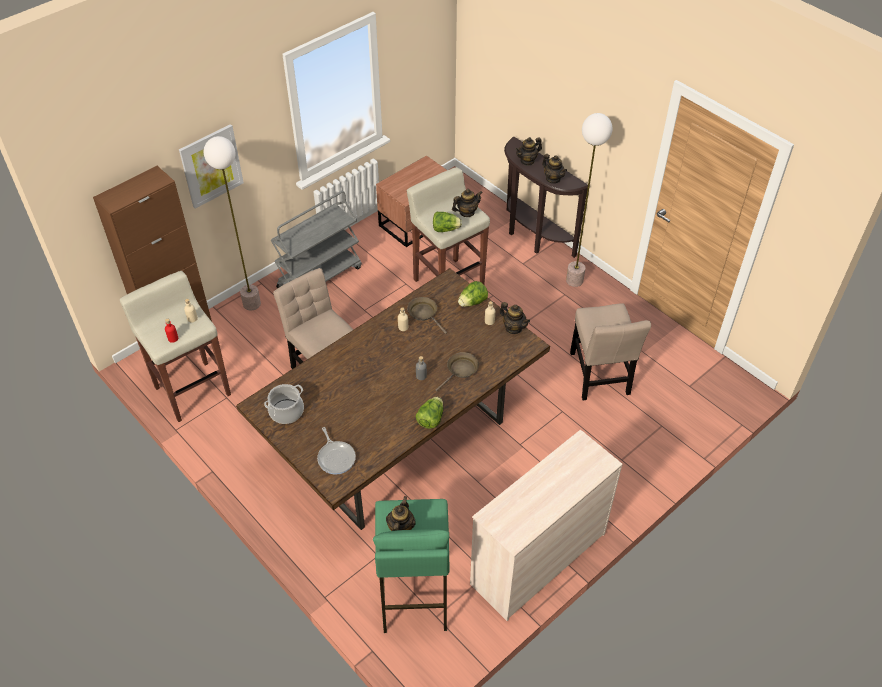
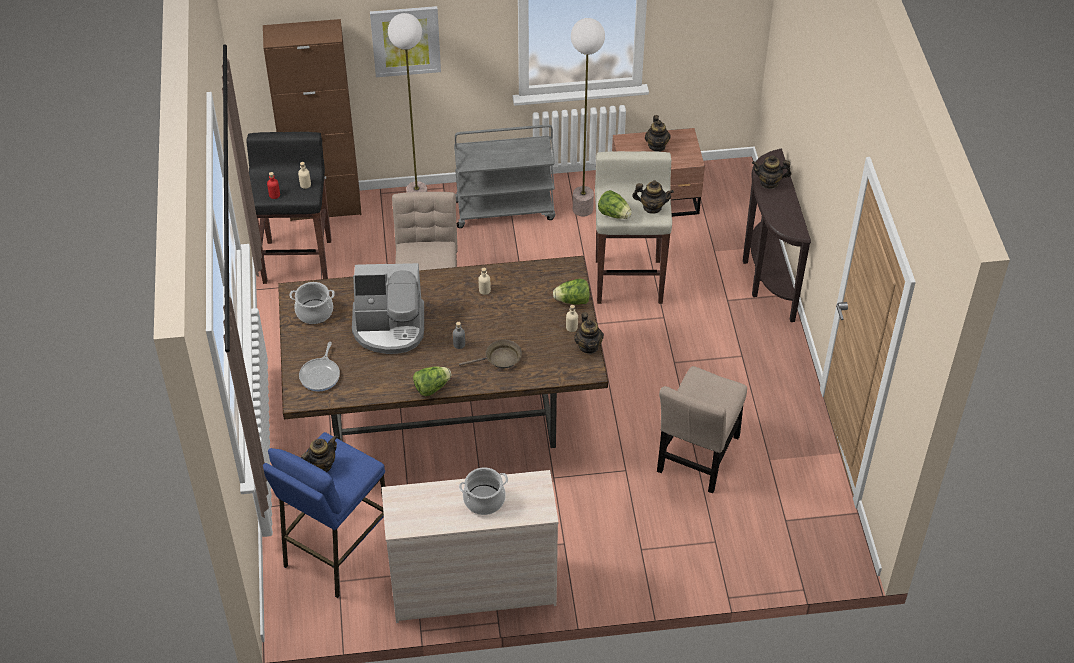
camera: 35 degrees right, 0 degrees up
beige stool [120,271,231,422] -> black stool [246,132,331,284]
green stool [373,499,450,633] -> blue stool [263,432,385,598]
brown frying pan [407,297,447,334] -> none
teapot [542,154,567,183] -> teapot moved to [645,115,671,152]
floor lamp [566,113,613,287] -> floor lamp moved to [571,18,605,217]
none -> coffee machine [352,263,424,354]
none -> cooking pot [459,467,508,515]

